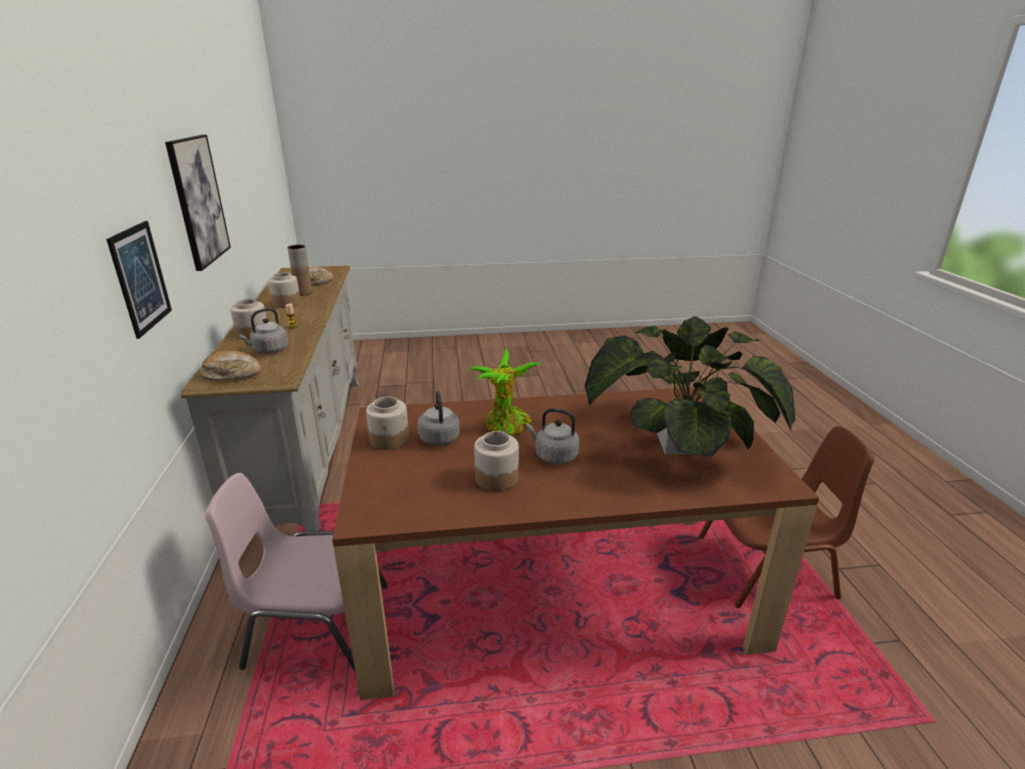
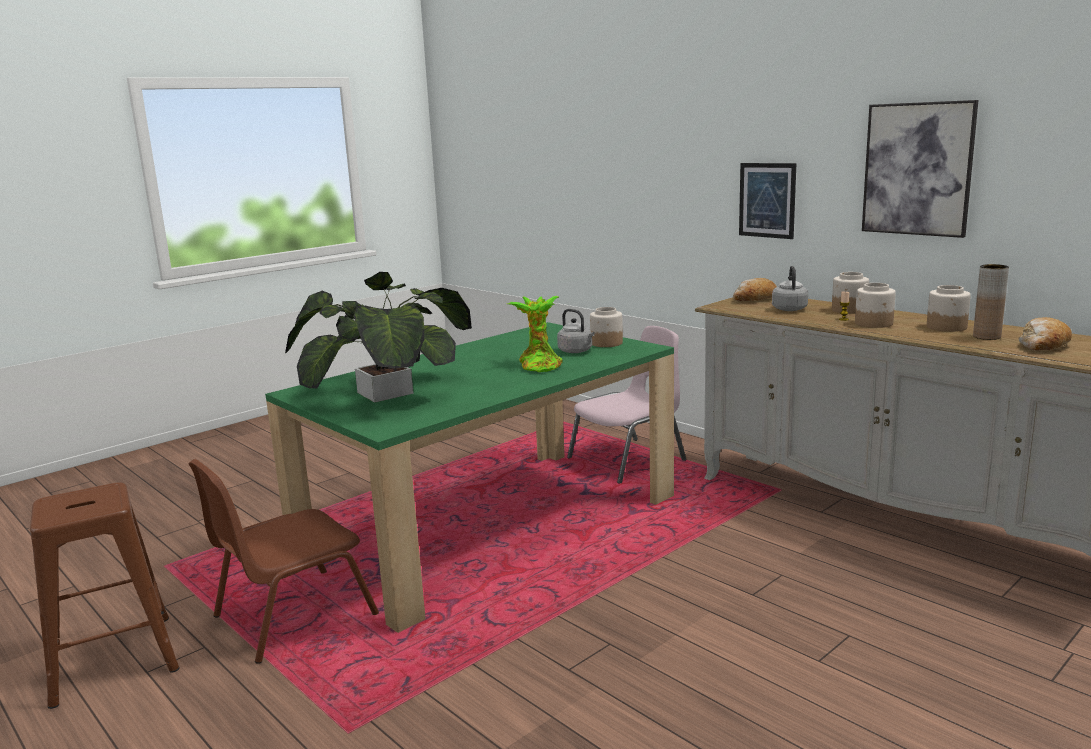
camera: 145 degrees right, 10 degrees down
brown dining table [332,387,819,700] -> green dining table [265,322,674,633]
jar [474,431,519,491] -> jar moved to [855,283,896,328]
grey kettle [526,408,579,464] -> none
none -> brown stool [30,482,180,709]

